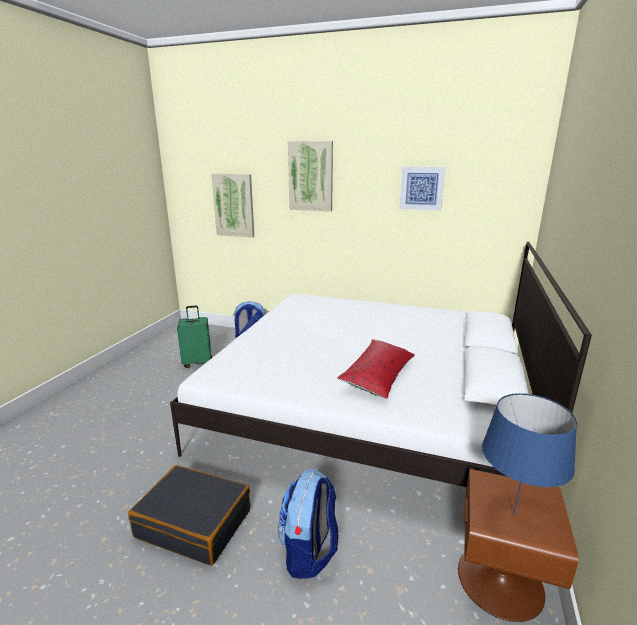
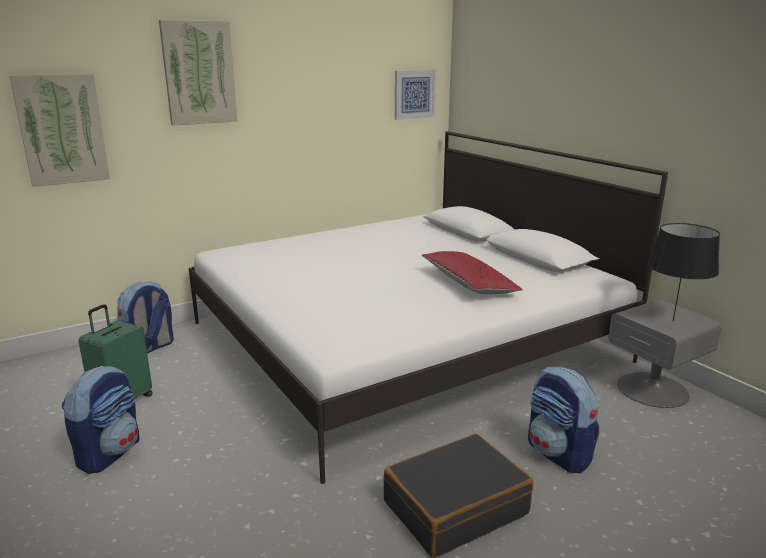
camera: 50 degrees left, 0 degrees up
picture [399,167,445,211] -> picture moved to [395,70,436,120]
brown nightstand [458,469,579,622] -> grey nightstand [608,299,722,408]
blue table lamp [482,393,577,515] -> black table lamp [648,223,720,321]
none -> backpack [62,366,140,474]

